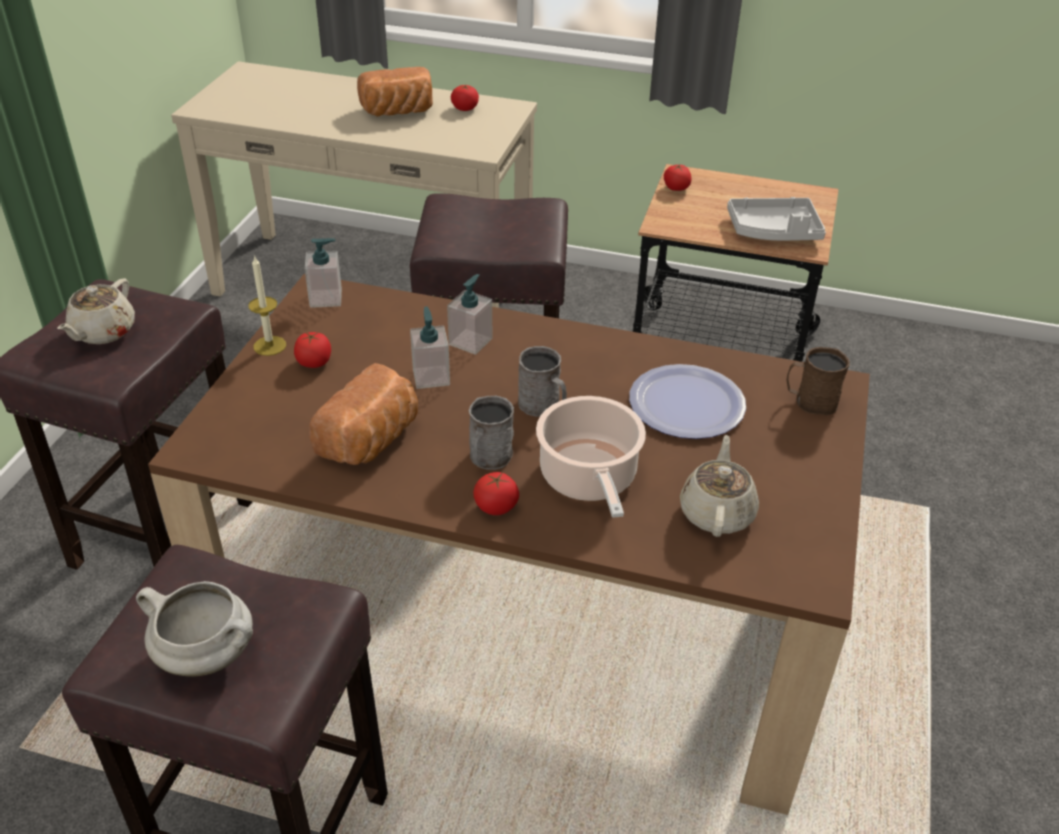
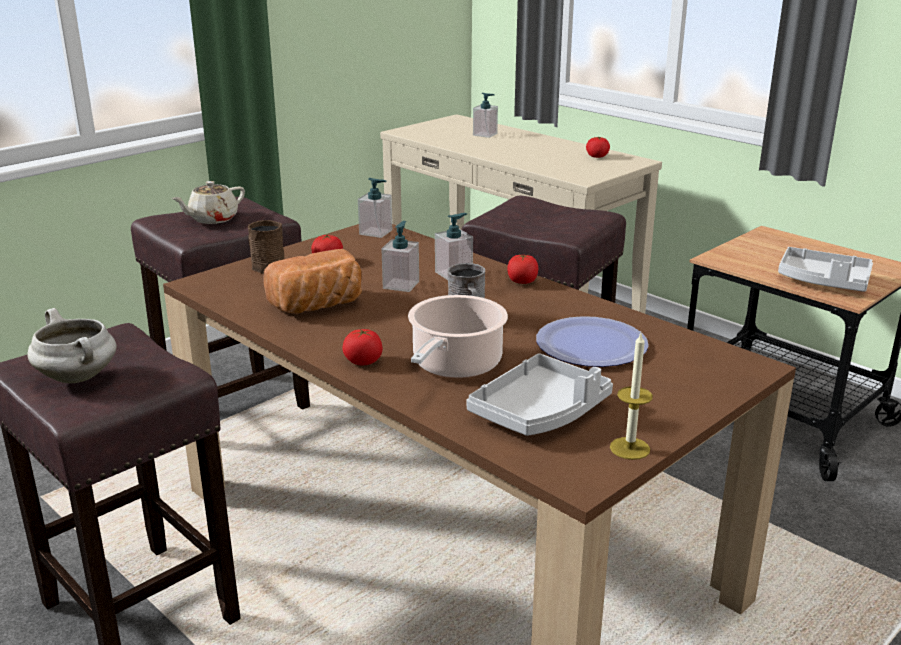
camera: 30 degrees right, 15 degrees down
candle [249,255,286,356] -> candle moved to [610,333,653,460]
bread [357,67,433,117] -> none
grey mug [469,396,514,470] -> none
tomato [664,164,691,191] -> tomato moved to [507,254,538,284]
beige teapot [680,435,759,537] -> grey tray [466,354,613,436]
brown mug [787,347,850,416] -> brown mug moved to [248,220,285,274]
none -> soap dispenser [473,93,498,138]

